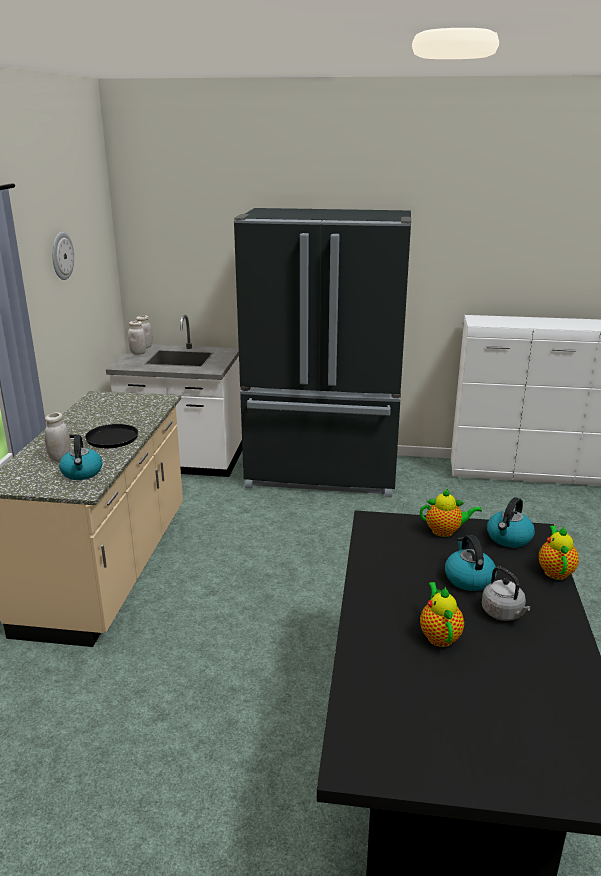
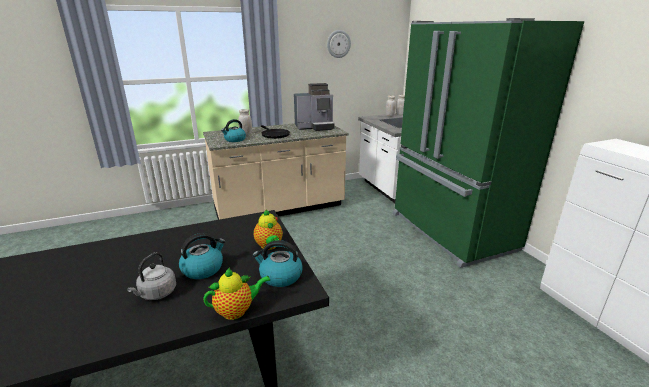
camera: 60 degrees right, 0 degrees up
black fridge [234,208,411,498] -> green fridge [393,18,584,268]
teapot [420,582,464,647] -> none
none -> coffee machine [294,83,335,131]

